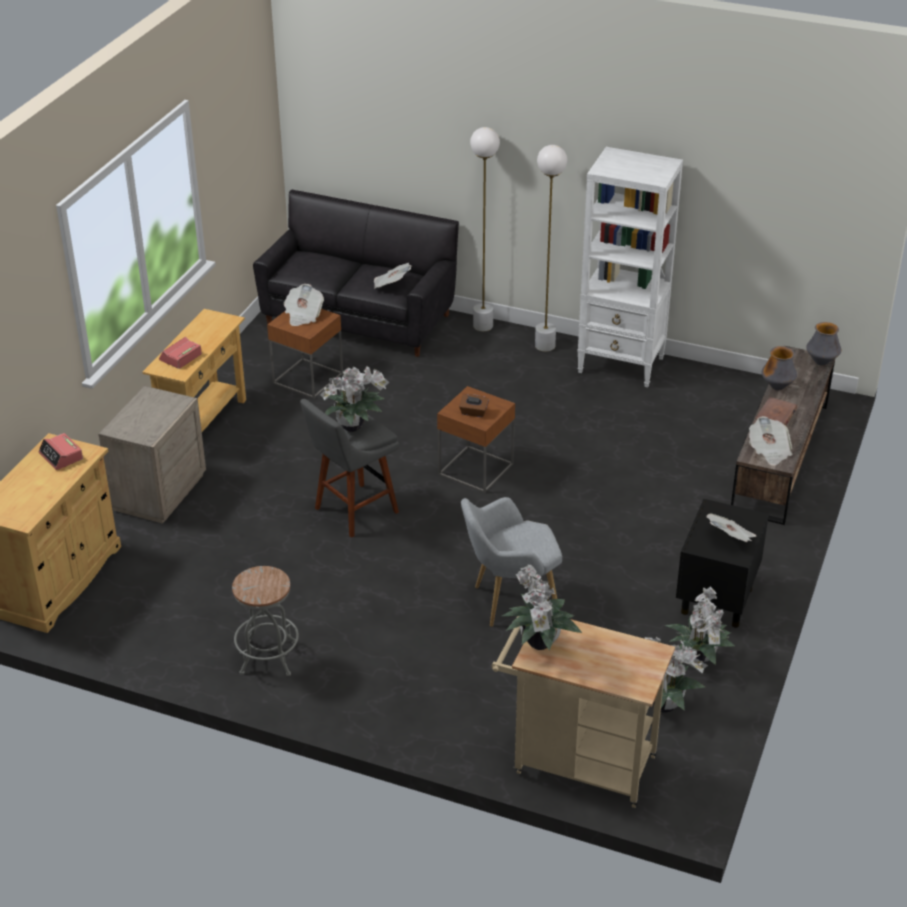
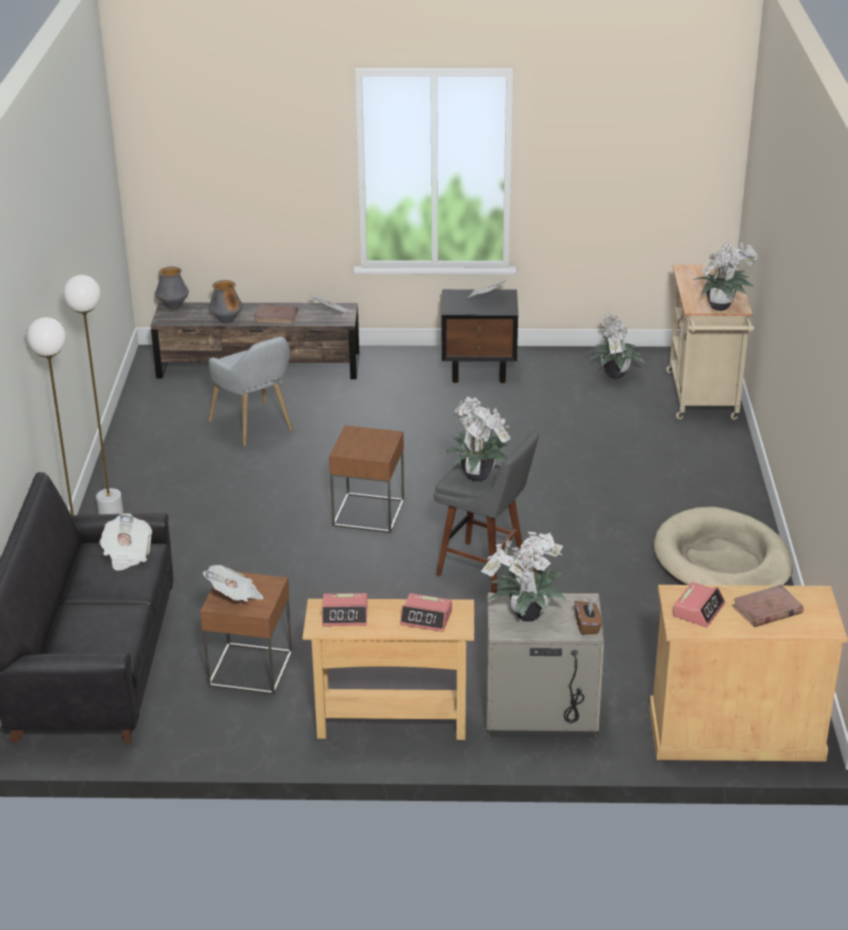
camera: 110 degrees left, 5 degrees down
grey stool [232,566,299,676] -> beige dog bed [654,507,792,586]
brown tissue box [459,394,489,417] -> brown tissue box moved to [574,599,602,635]
grey armchair [461,497,562,627] -> grey armchair moved to [209,337,293,447]
white bookcase [578,147,683,387] -> none
potted plant [664,586,735,665] -> potted plant moved to [481,531,567,622]
none -> alarm clock [322,593,367,626]
none -> brown book [732,585,804,627]

